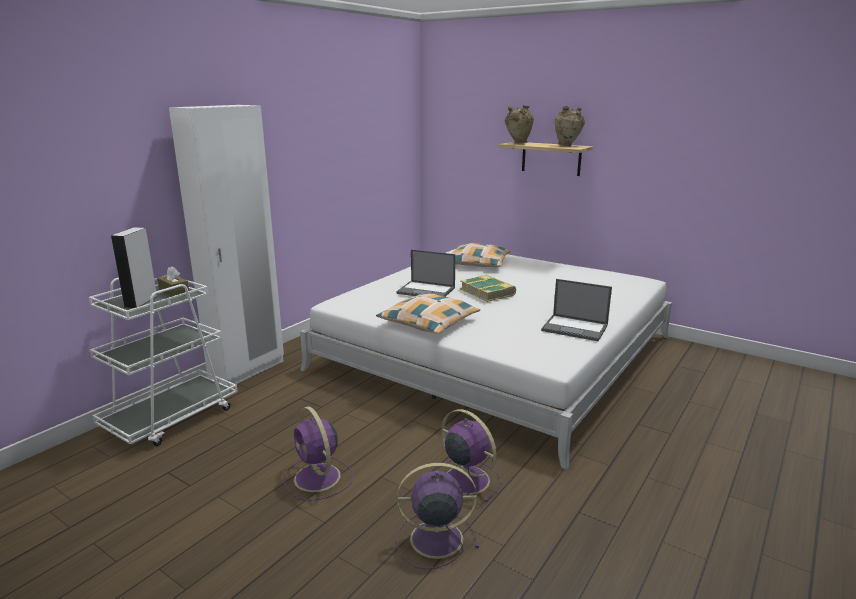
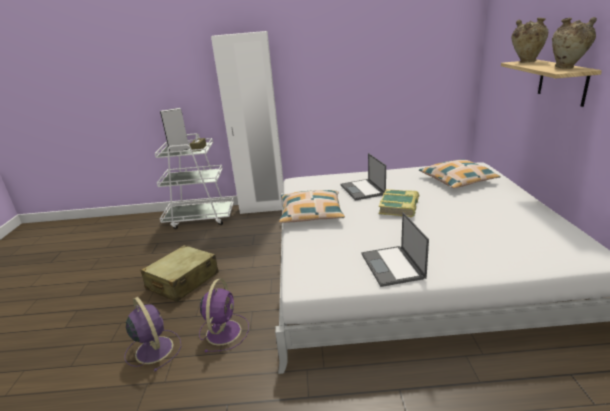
camera: 55 degrees right, 5 degrees up
purple fan [284,406,354,501] -> beige suitcase [141,245,219,302]

